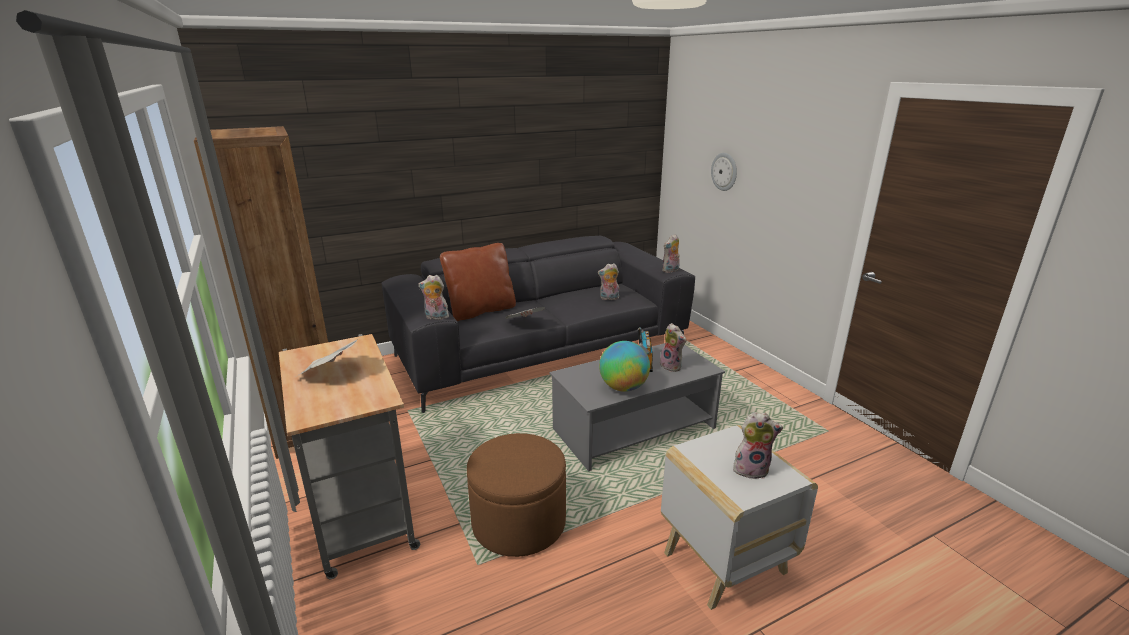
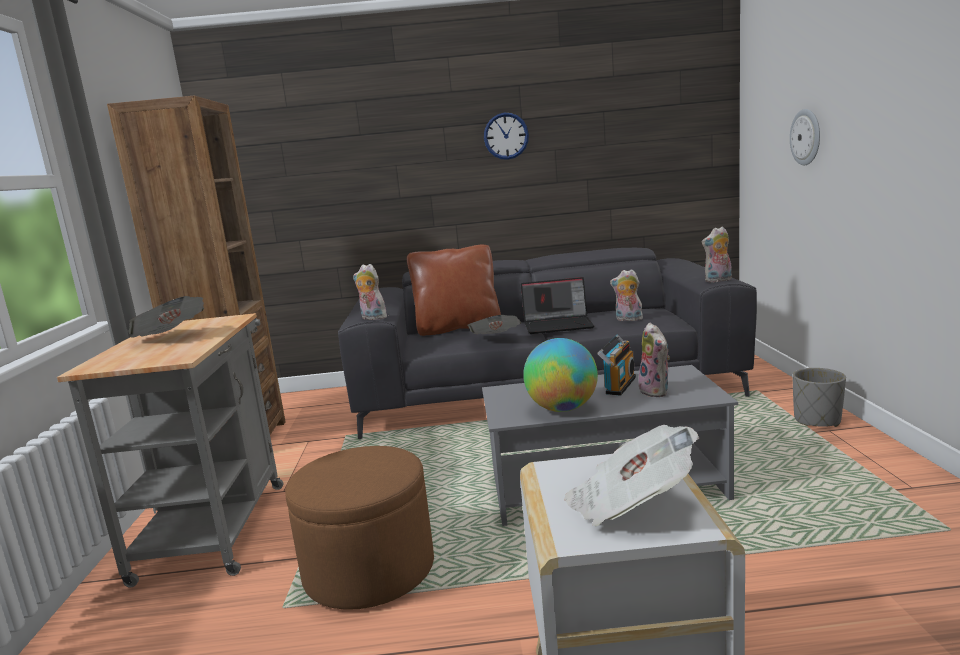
camera: 25 degrees right, 10 degrees down
plush toy [733,412,783,479] -> newspaper [564,425,699,527]
none -> wall clock [484,113,529,160]
none -> laptop [521,277,594,334]
none -> grey planter [792,368,846,427]

